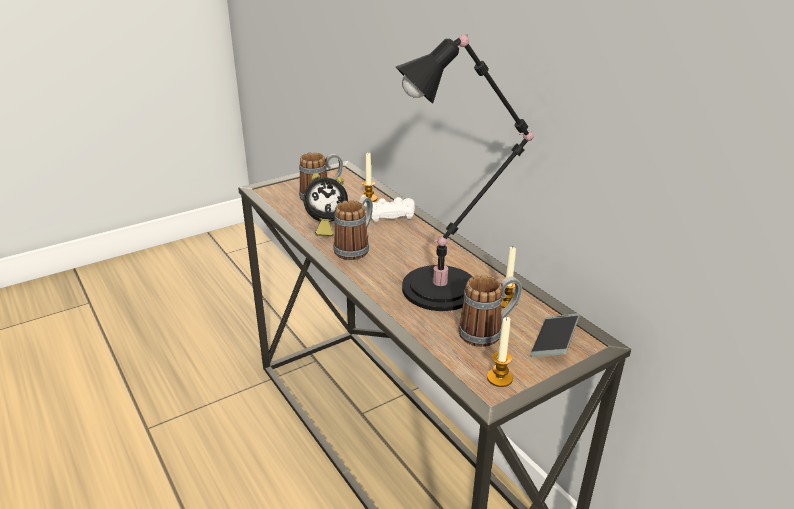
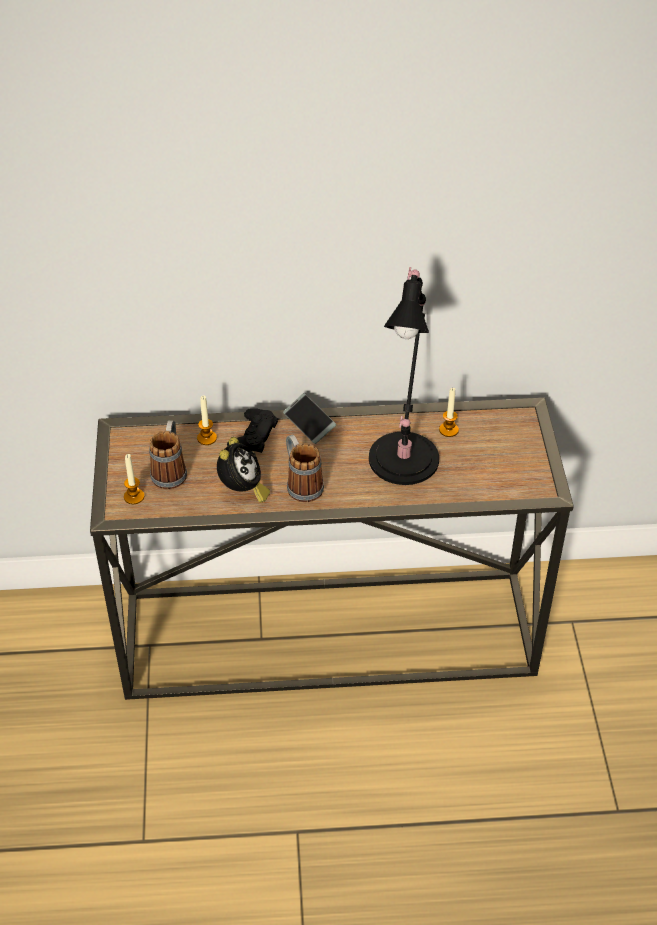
camera: 60 degrees left, 15 degrees up
white game controller [364,197,415,222] -> black game controller [227,408,278,453]
mug [458,275,522,347] -> none
candle [487,317,513,387] -> candle moved to [124,454,144,504]
phone [530,313,580,357] -> phone moved to [283,393,336,444]

